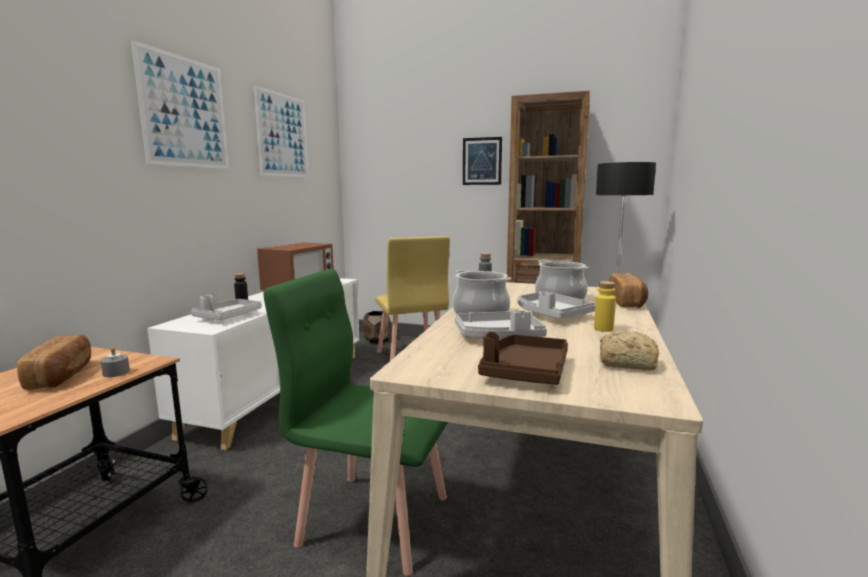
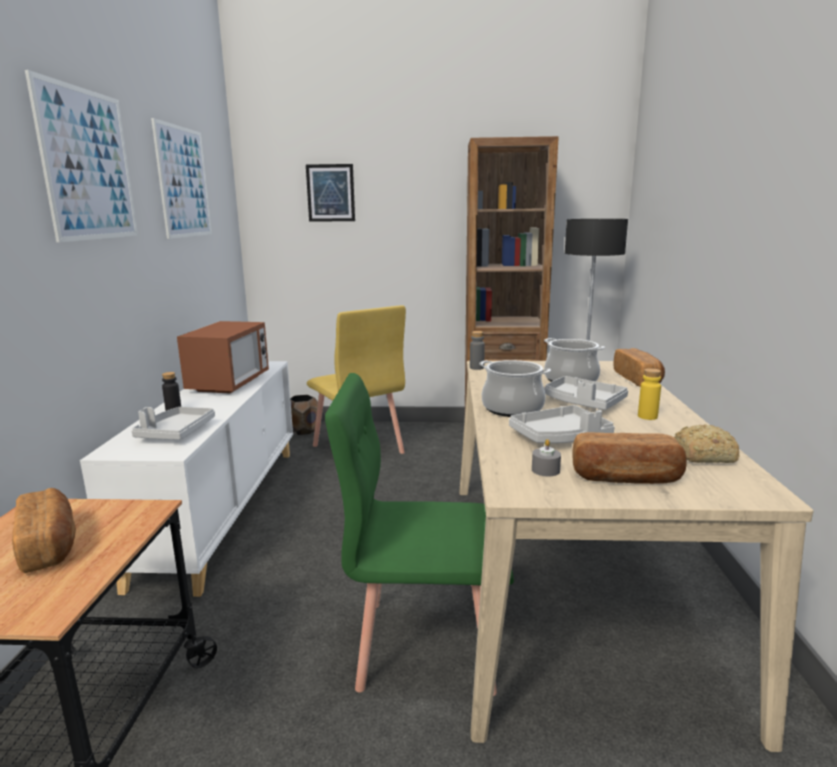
camera: 15 degrees left, 5 degrees up
grey candle [101,347,130,377] -> grey candle moved to [532,439,561,477]
picture [463,137,502,185] -> picture moved to [306,164,355,222]
brown tray [478,332,568,385] -> bread [573,432,687,484]

